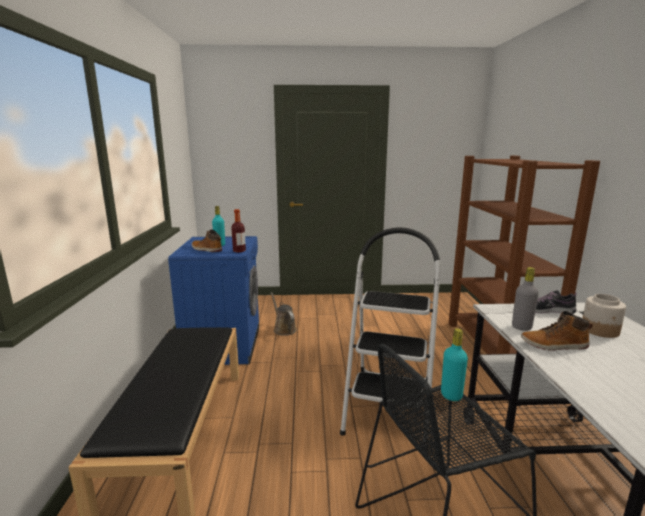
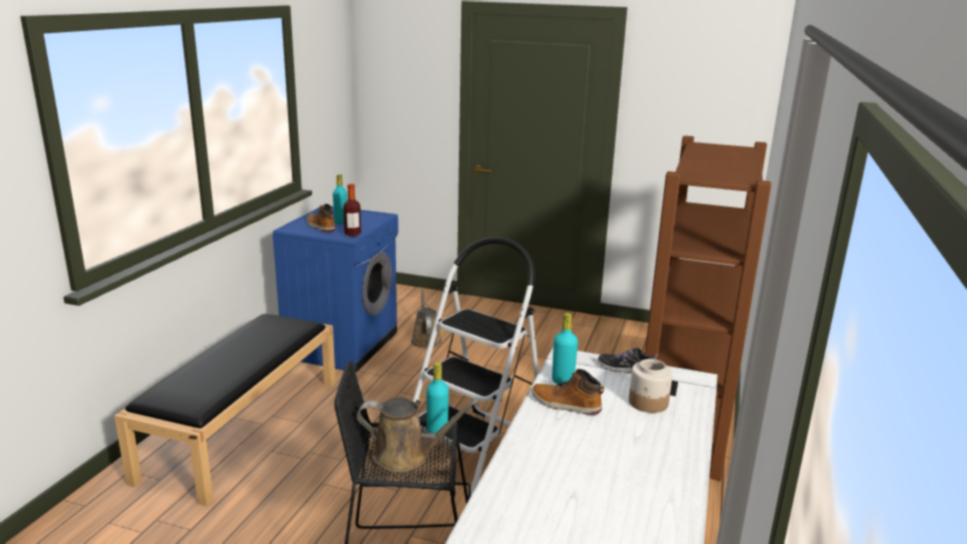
camera: 20 degrees right, 5 degrees up
grey bottle [512,267,539,331] -> turquoise bottle [552,313,578,384]
none -> brown watering can [357,397,480,472]

